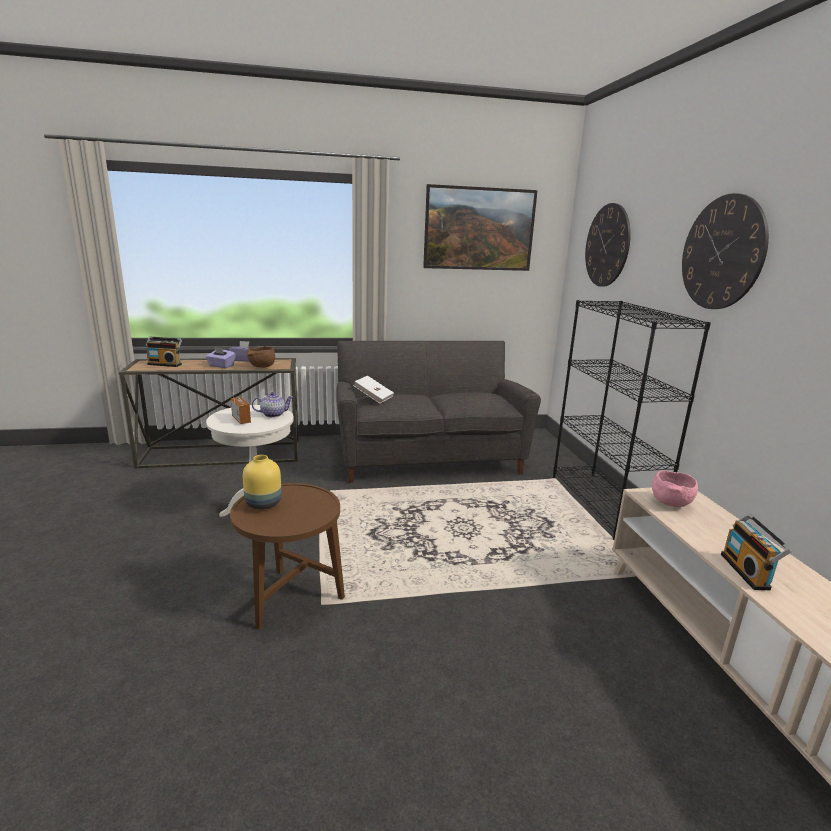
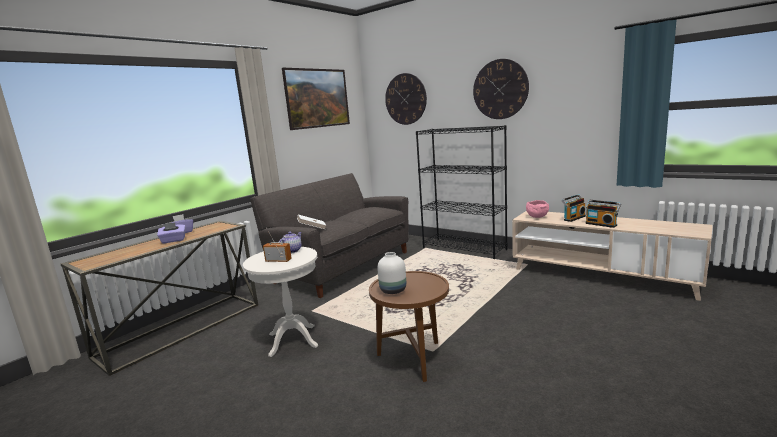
camera: 40 degrees left, 5 degrees down
radio [145,337,182,367] -> radio moved to [561,194,586,222]
yellow vase [243,455,281,509] -> white vase [377,252,406,294]
brown bowl [247,346,275,368] -> none

